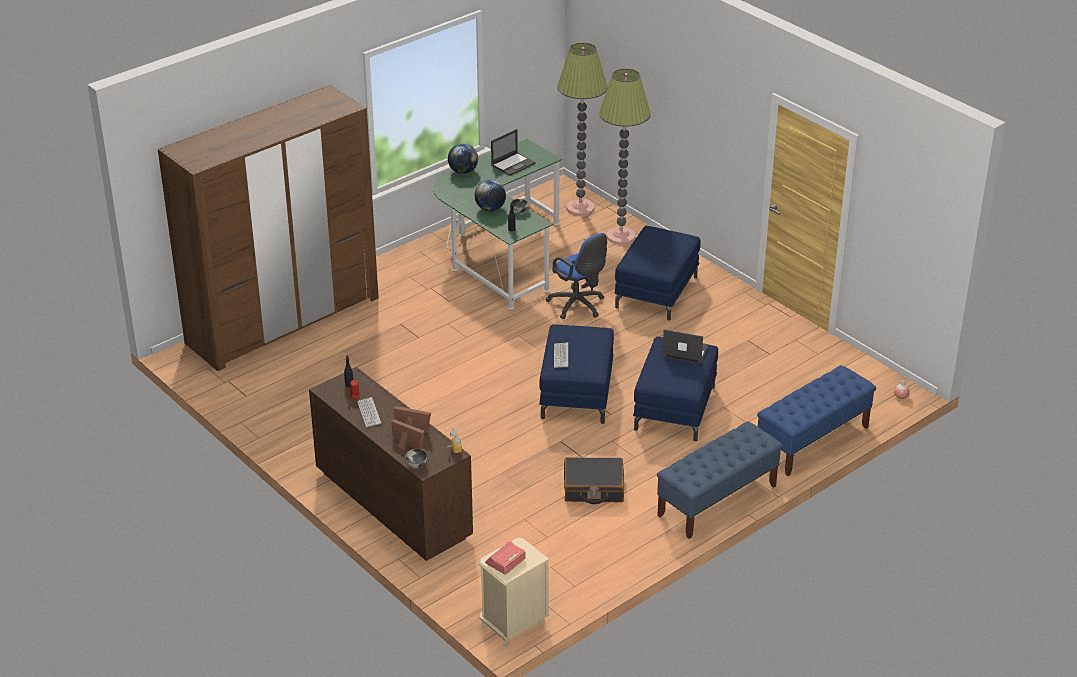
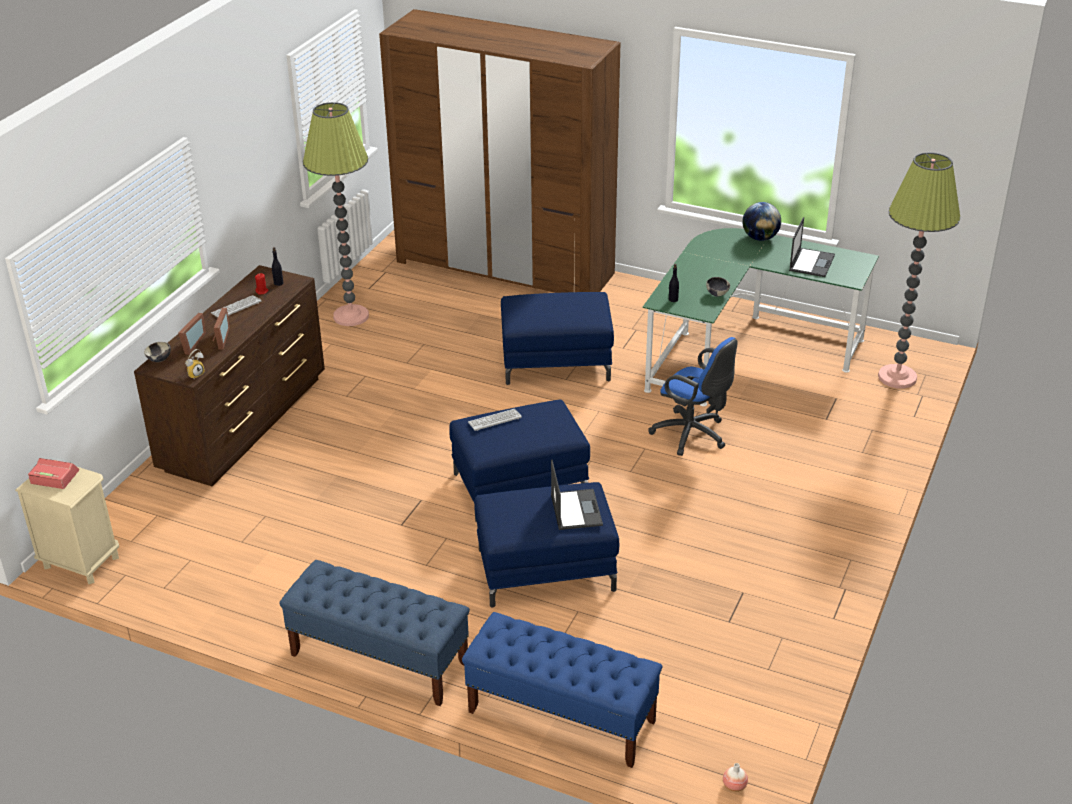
camera: 65 degrees right, 0 degrees up
globe [475,180,506,211] -> none
laptop [491,129,536,176] -> laptop turned 90 degrees counterclockwise [789,217,835,277]
blue office chair [546,233,607,319] -> blue office chair turned 75 degrees counterclockwise [648,337,738,456]
black suitcase [564,457,624,504] -> none
floor lamp [599,68,651,245] -> floor lamp moved to [303,102,369,326]
blue ottoman [615,225,700,320] -> blue ottoman moved to [501,292,614,385]

